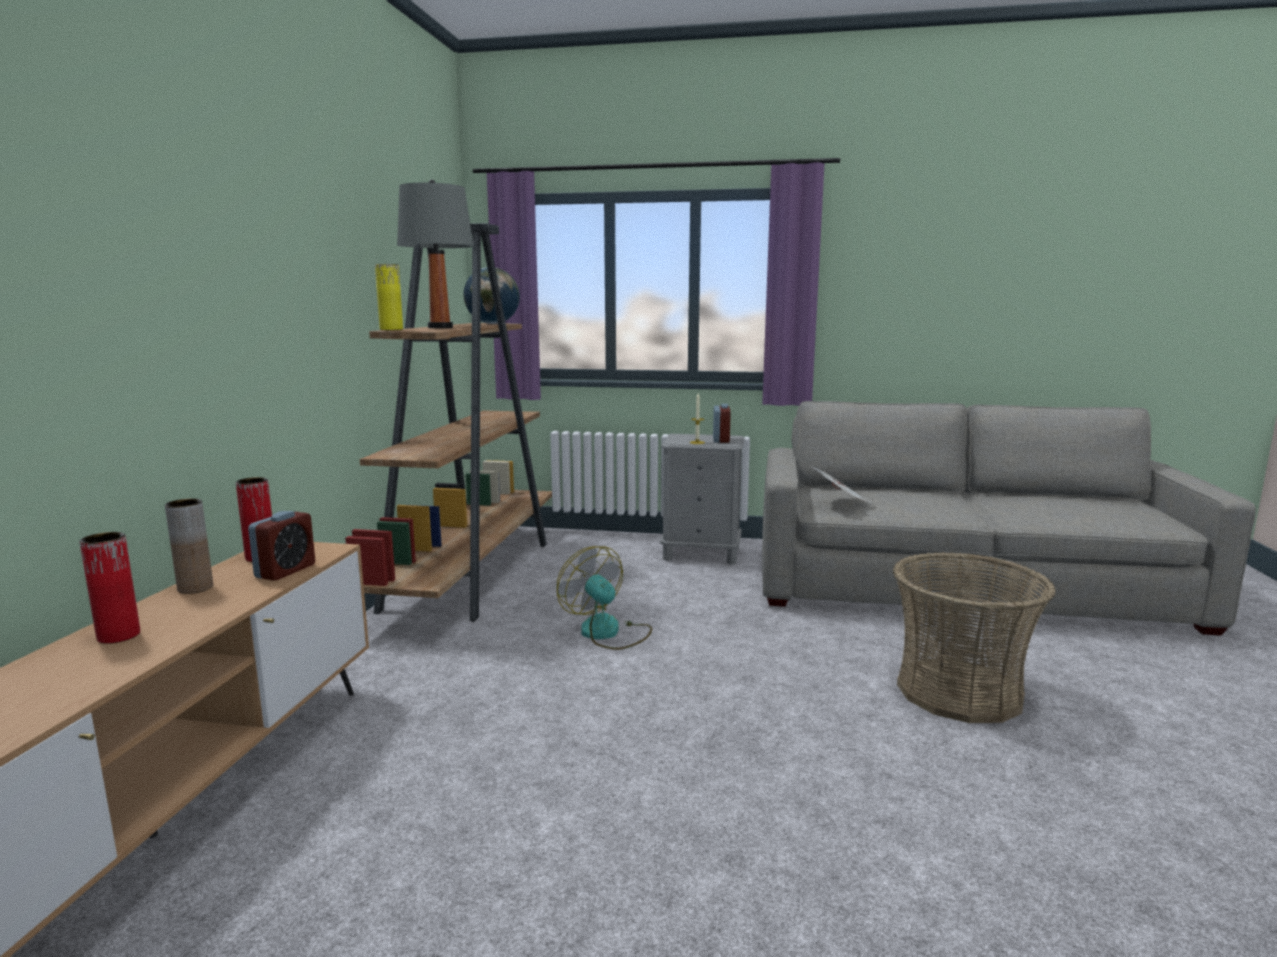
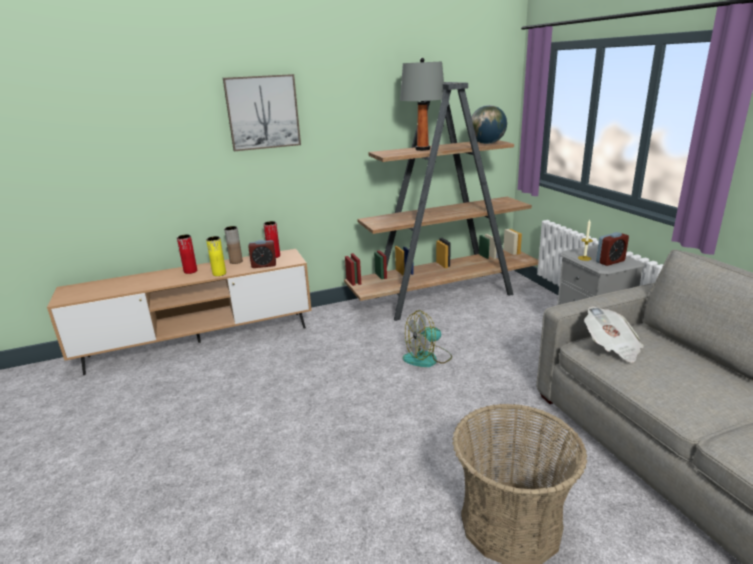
camera: 60 degrees right, 10 degrees up
yellow vase [375,264,403,330] -> yellow vase moved to [206,236,226,276]
fan [557,546,652,650] -> fan turned 135 degrees counterclockwise [403,310,452,367]
none -> picture [223,74,301,151]

